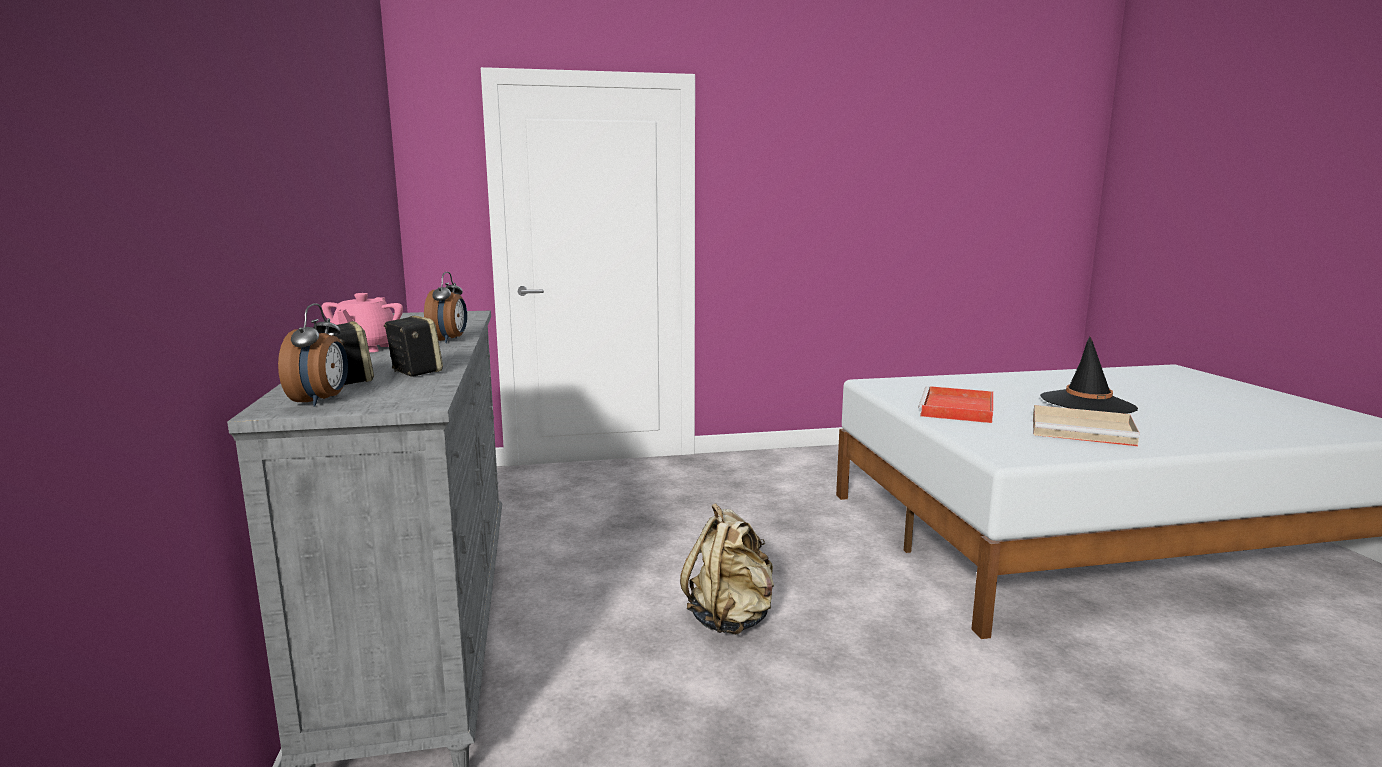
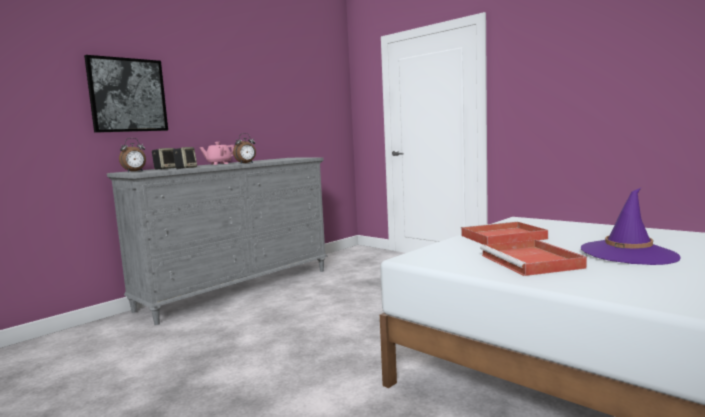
camera: 55 degrees right, 5 degrees down
beige backpack [680,503,774,635] -> none
beige tray [1033,405,1140,446] -> red tray [480,240,587,276]
black hat [1040,337,1138,413] -> purple hat [581,188,681,265]
none -> picture [84,55,168,133]

